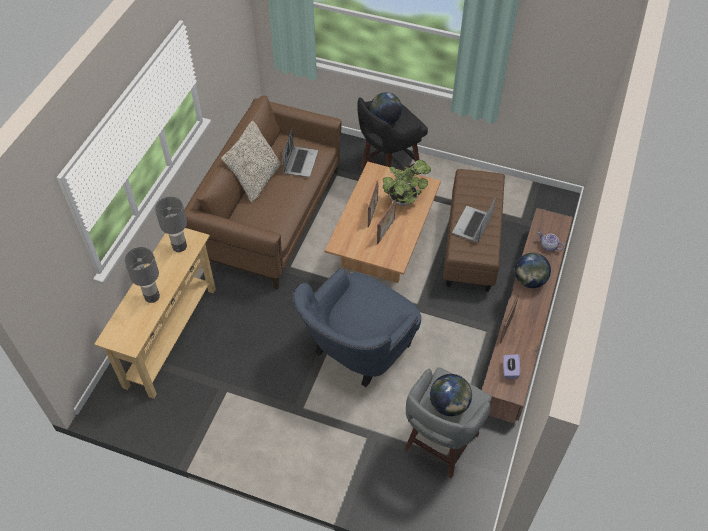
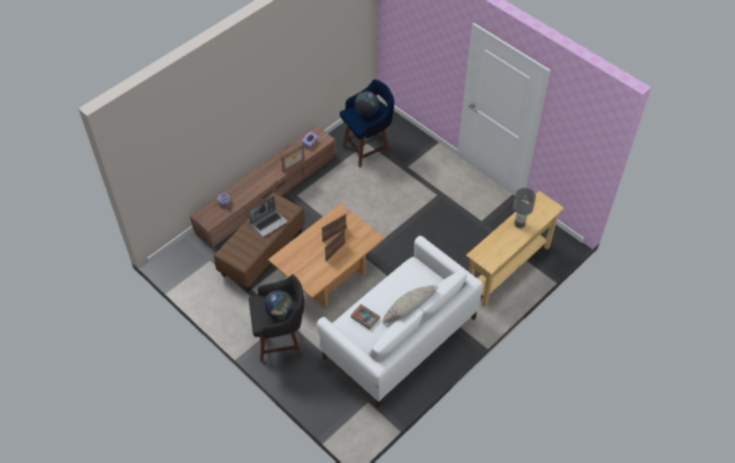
camera: 155 degrees left, 0 degrees up
grey table lamp [155,197,187,252] -> none
brown sofa [184,95,342,290] -> white sofa [317,236,483,408]
laptop [282,129,318,177] -> book [350,304,380,330]
blue armchair [292,269,421,387] -> none
potted plant [383,160,431,206] -> none
grey stool [404,367,492,478] -> blue stool [340,79,394,167]
globe [515,253,551,288] -> none

